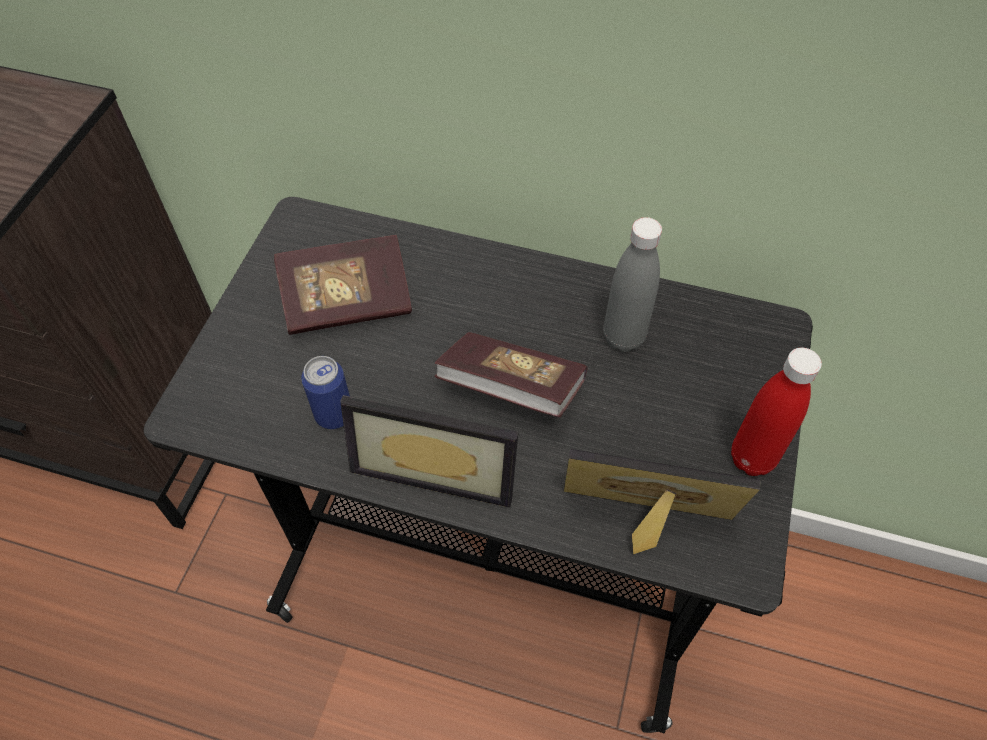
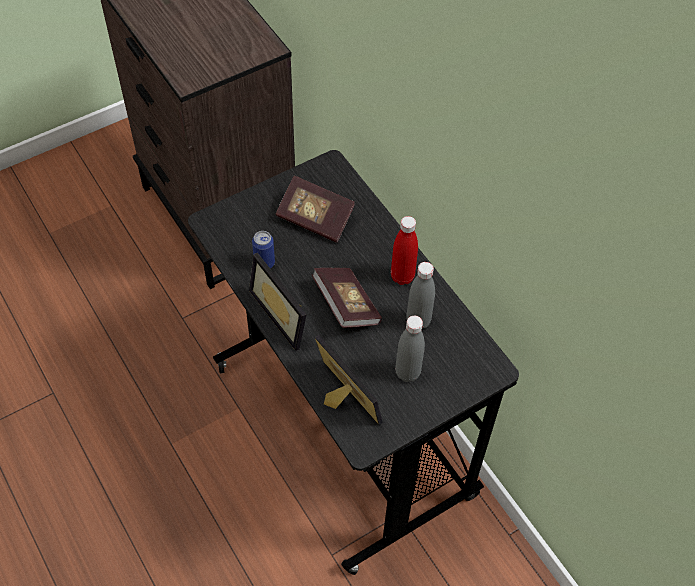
camera: 40 degrees right, 0 degrees up
red bottle [731,348,822,476] -> red bottle moved to [391,216,418,285]
none -> grey bottle [395,316,425,382]

